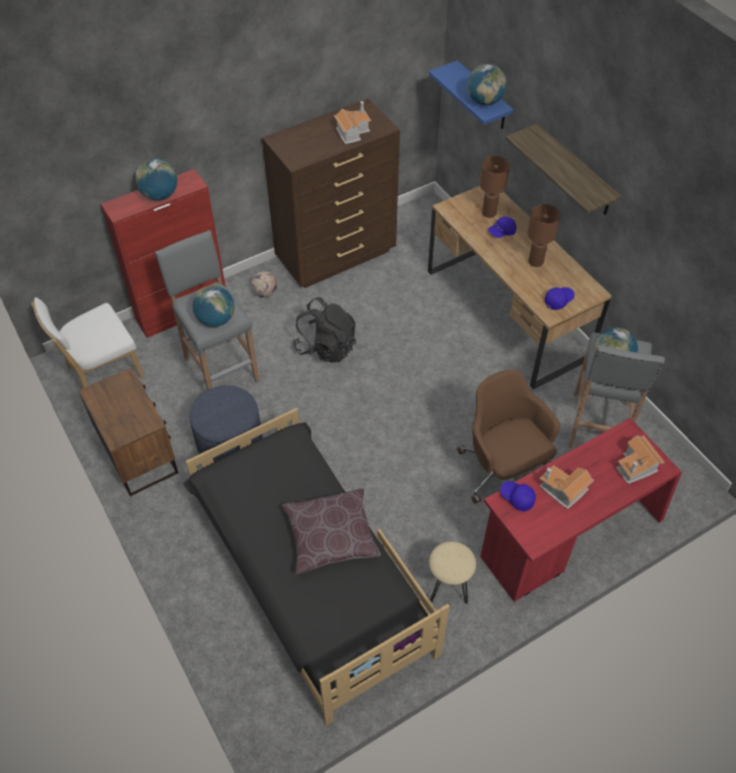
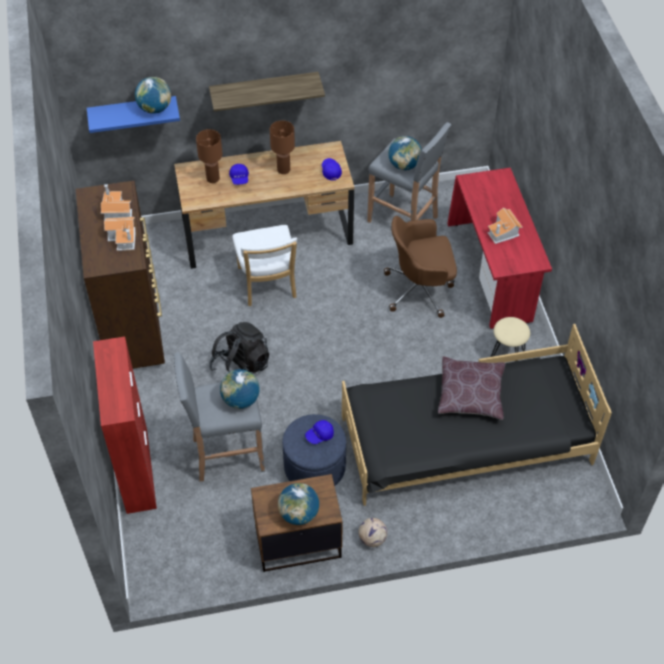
camera: 70 degrees left, 0 degrees up
white chair [31,297,145,388] -> white chair moved to [232,225,297,306]
globe [135,158,177,201] -> globe moved to [278,483,319,525]
football [251,271,278,297] -> football moved to [359,518,388,547]
blue cap [500,481,536,511] -> blue cap moved to [305,420,334,444]
toy house [616,435,665,484] -> toy house moved to [104,217,135,251]

